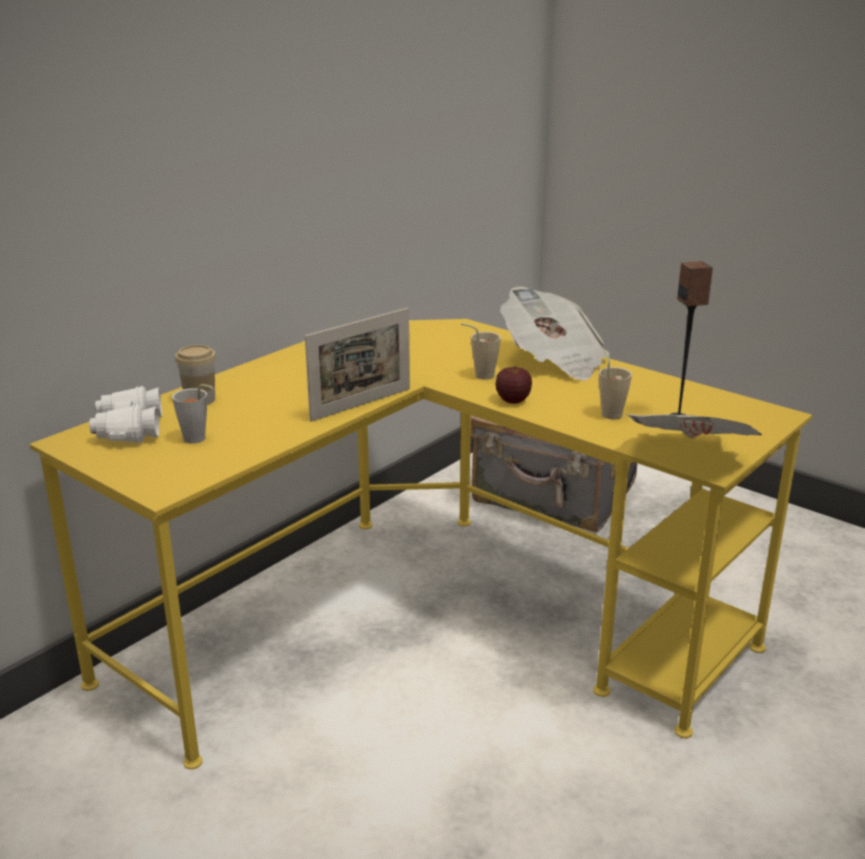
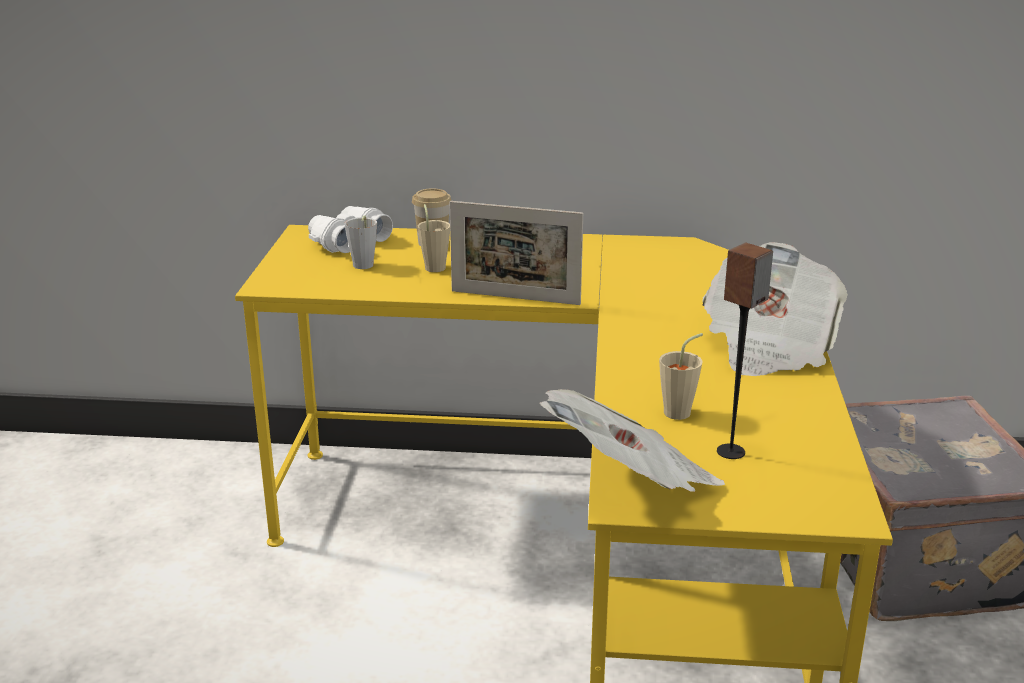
camera: 55 degrees right, 0 degrees up
beige cup [461,323,501,380] -> beige cup moved to [418,204,450,272]
apple [495,366,532,404] -> none

